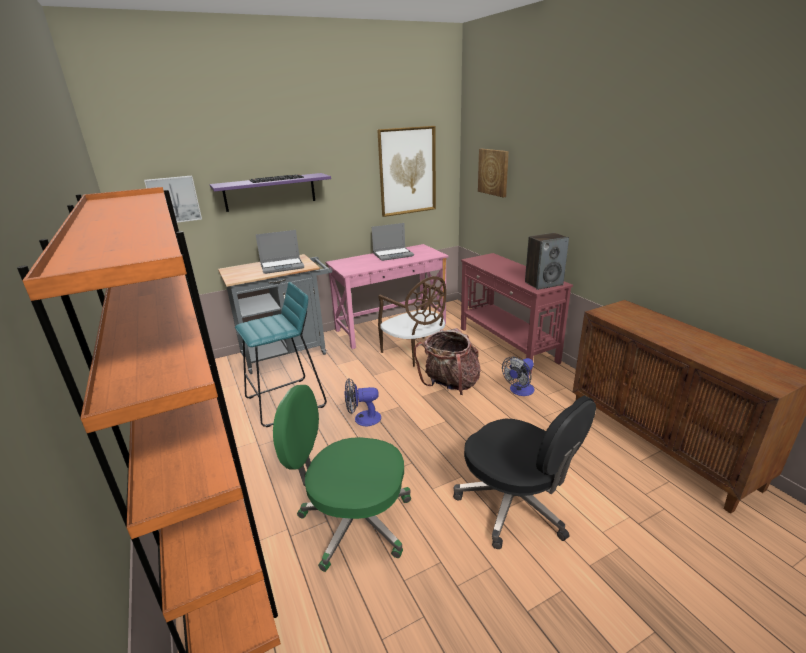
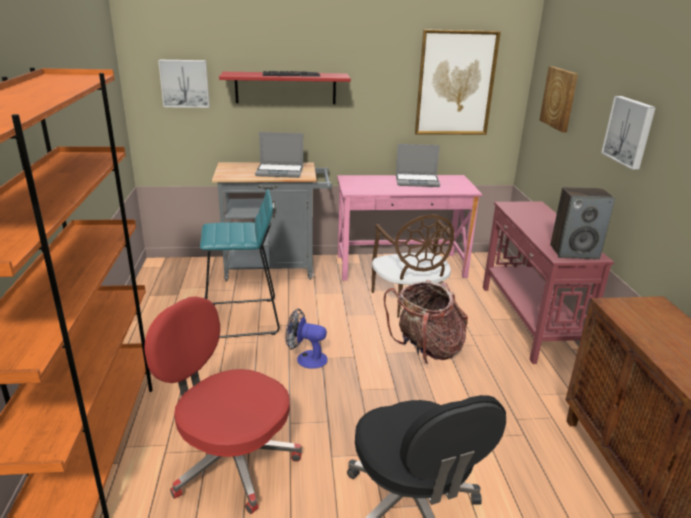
camera: 20 degrees right, 0 degrees up
purple shelf [209,173,331,212] -> red shelf [219,72,351,104]
green office chair [273,385,411,572] -> red office chair [144,296,302,514]
fan [502,357,534,396] -> none
none -> picture [601,96,656,170]

